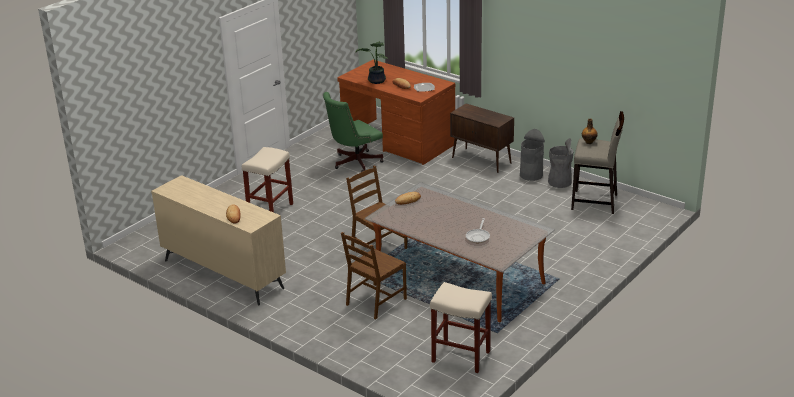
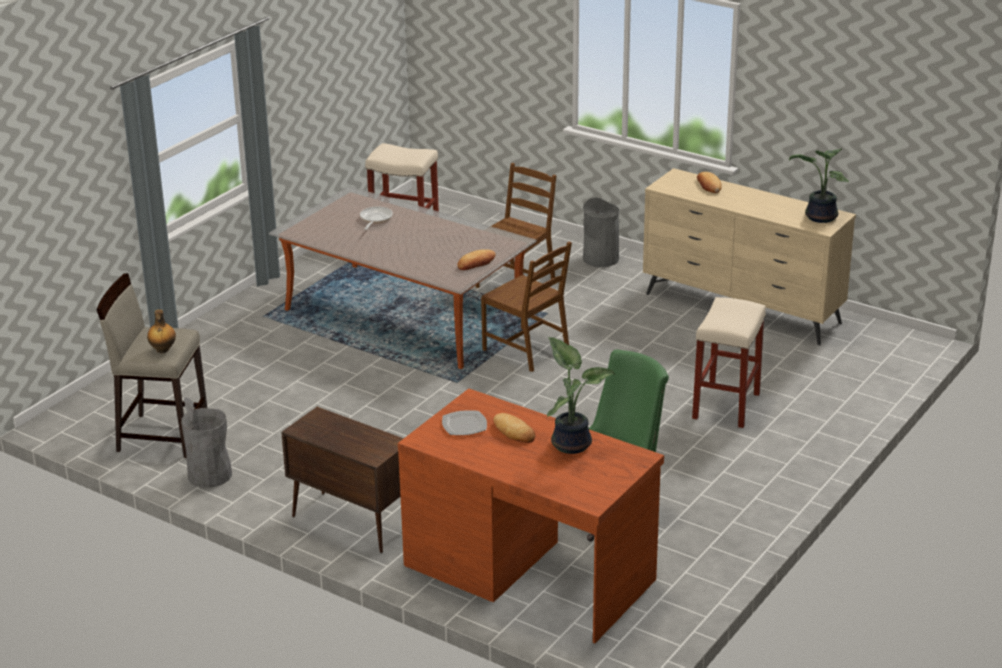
camera: 175 degrees right, 0 degrees up
grey trash can [520,129,545,181] -> grey trash can moved to [583,198,620,267]
none -> potted plant [789,149,849,223]

